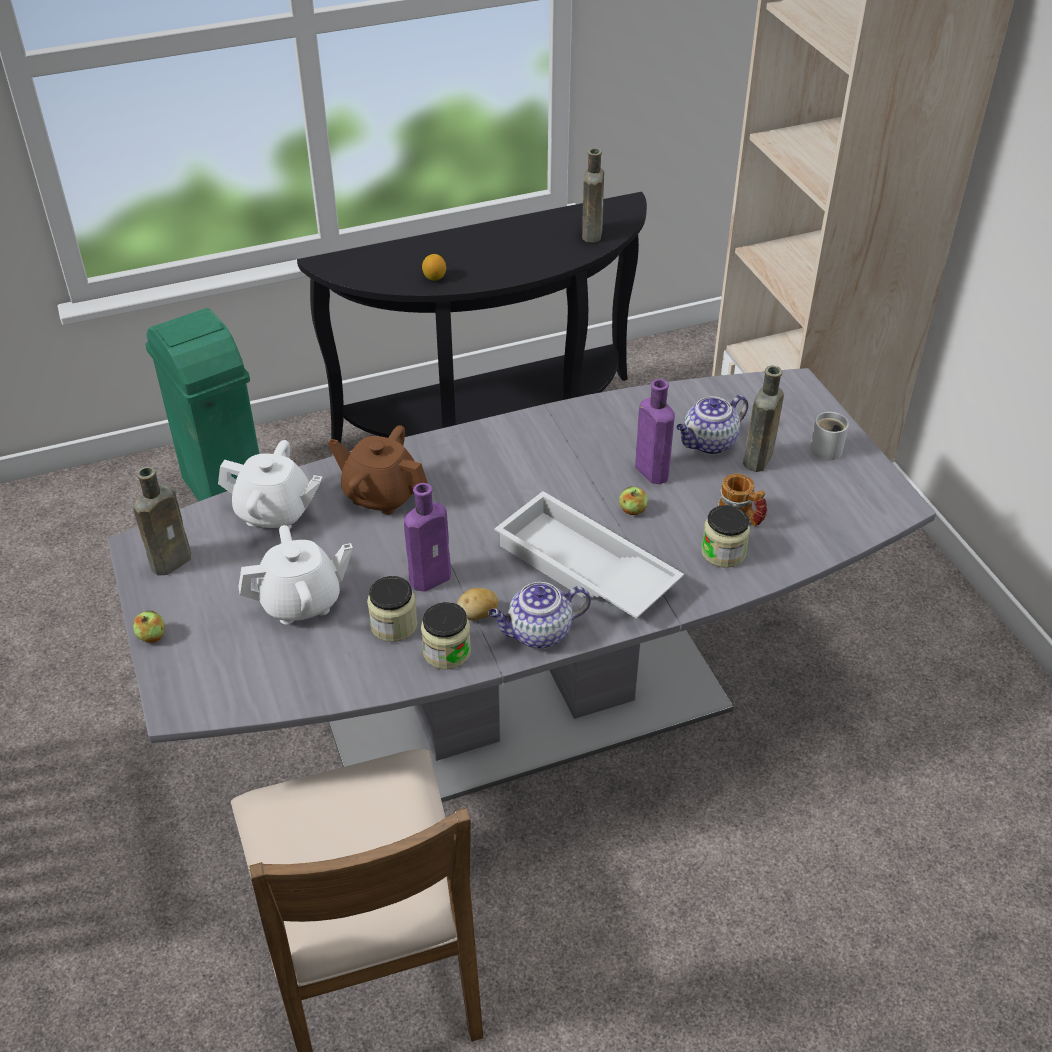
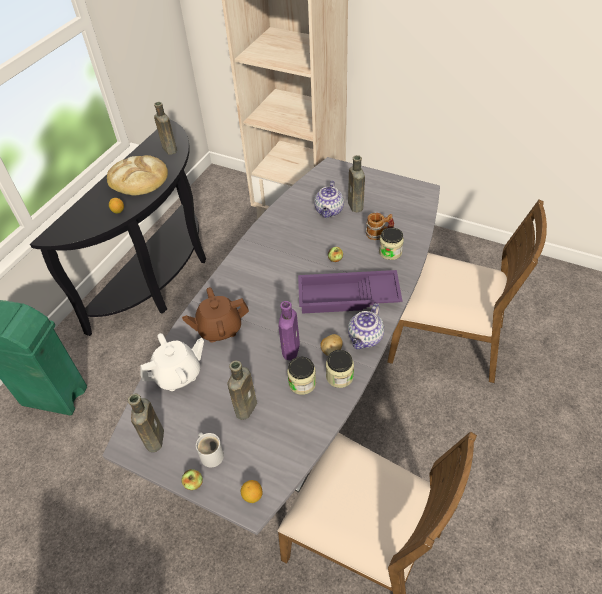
camera: 40 degrees left, 5 degrees up
white teapot [238,525,353,624] -> brown bottle [227,361,257,420]
white tray [494,491,684,618] -> purple tray [298,270,402,314]
purple bottle [635,379,675,484] -> none
white mug [810,412,849,460] -> white mug moved to [196,433,224,467]
none -> bread [107,155,168,196]
none -> lemon [241,480,263,503]
none -> brown chair [387,200,547,383]

